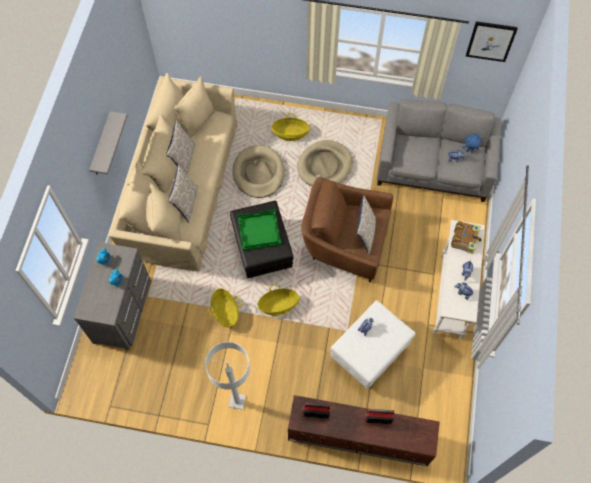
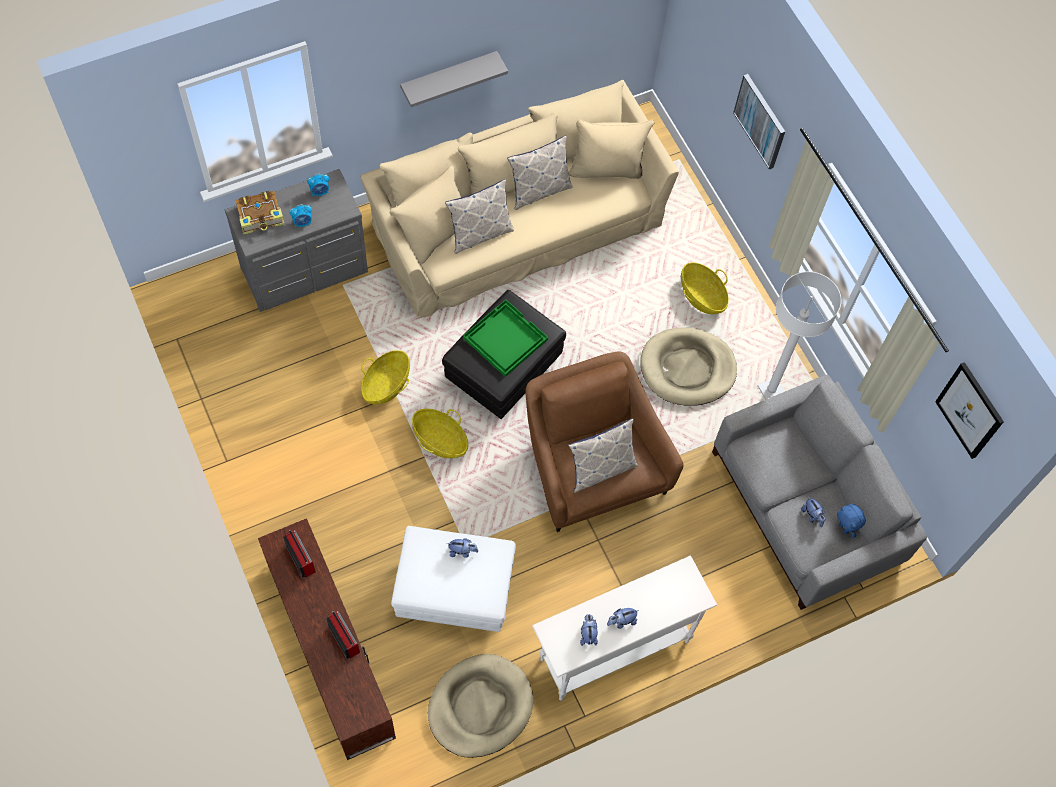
camera: 50 degrees right, 0 degrees up
white floor lamp [205,342,250,410] -> white floor lamp moved to [757,271,841,399]
beige dog bed [232,145,285,198] -> beige dog bed moved to [428,654,533,758]
book [451,221,482,254] -> book moved to [235,190,285,234]
none -> picture [733,74,785,169]

